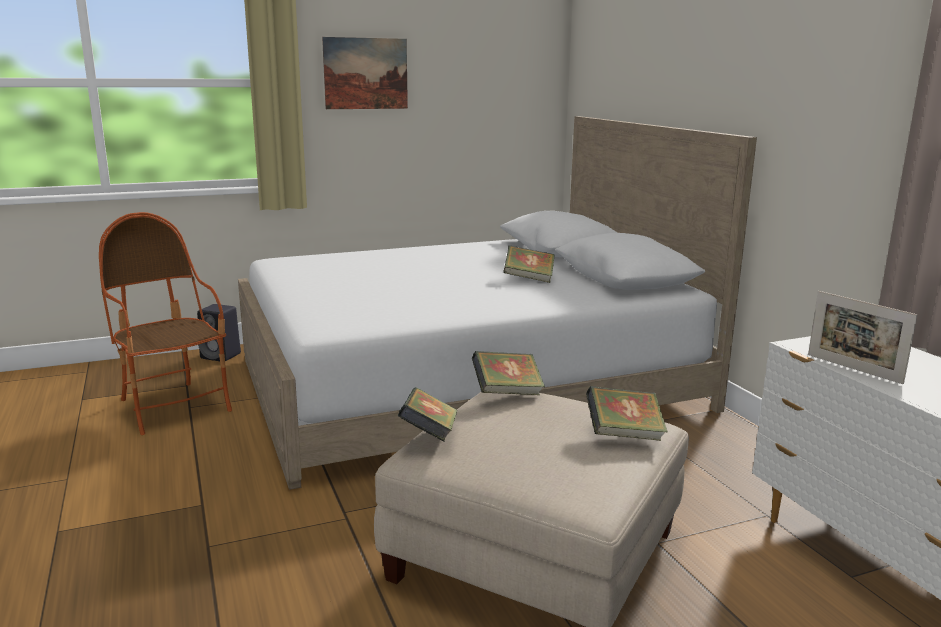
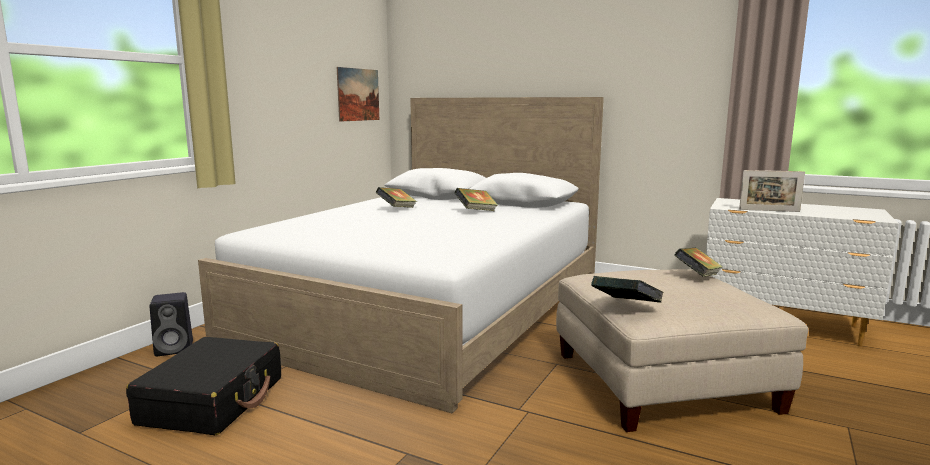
camera: 40 degrees left, 5 degrees down
armchair [99,212,232,435] -> black suitcase [126,337,281,435]
picture [322,37,408,109] -> picture moved to [337,67,379,122]
book [472,351,545,395] -> book moved to [376,187,417,208]

